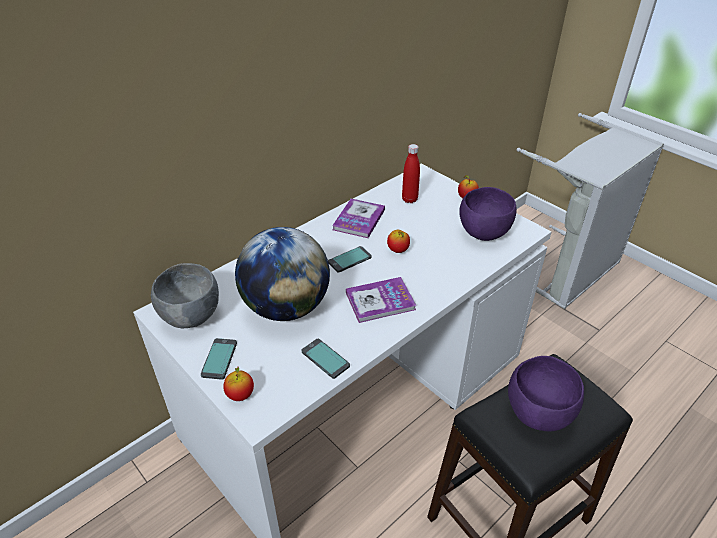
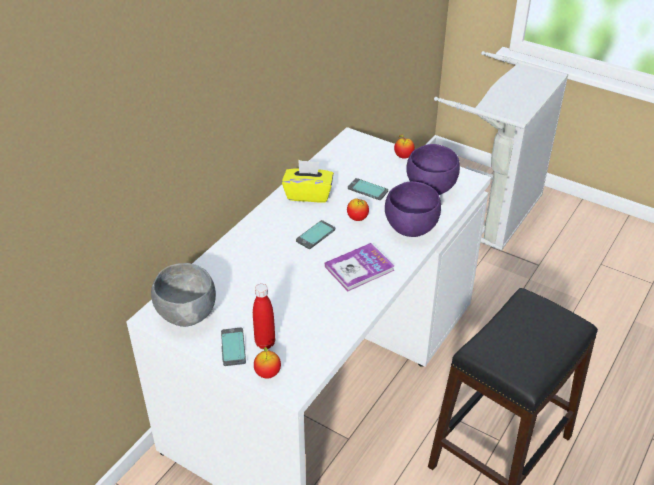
camera: 15 degrees left, 0 degrees up
globe [235,227,330,321] -> none
phone [302,339,350,379] -> phone moved to [348,178,388,200]
book [332,199,385,238] -> yellow tissue box [282,160,334,203]
red bottle [402,144,420,203] -> red bottle moved to [253,284,275,349]
purple bowl [508,356,584,431] -> purple bowl moved to [385,181,441,237]

